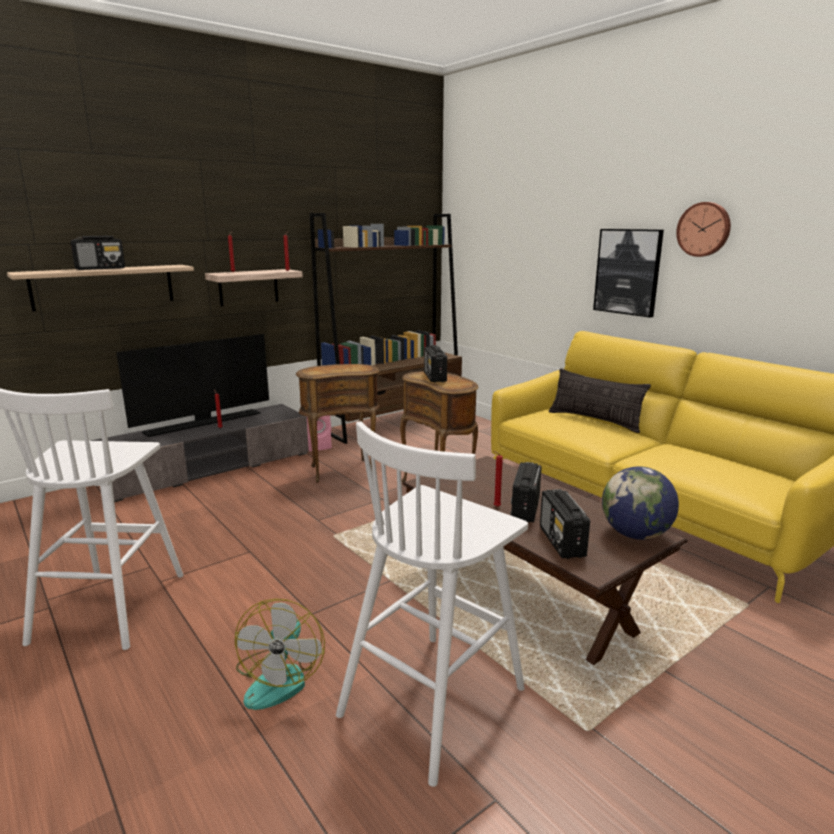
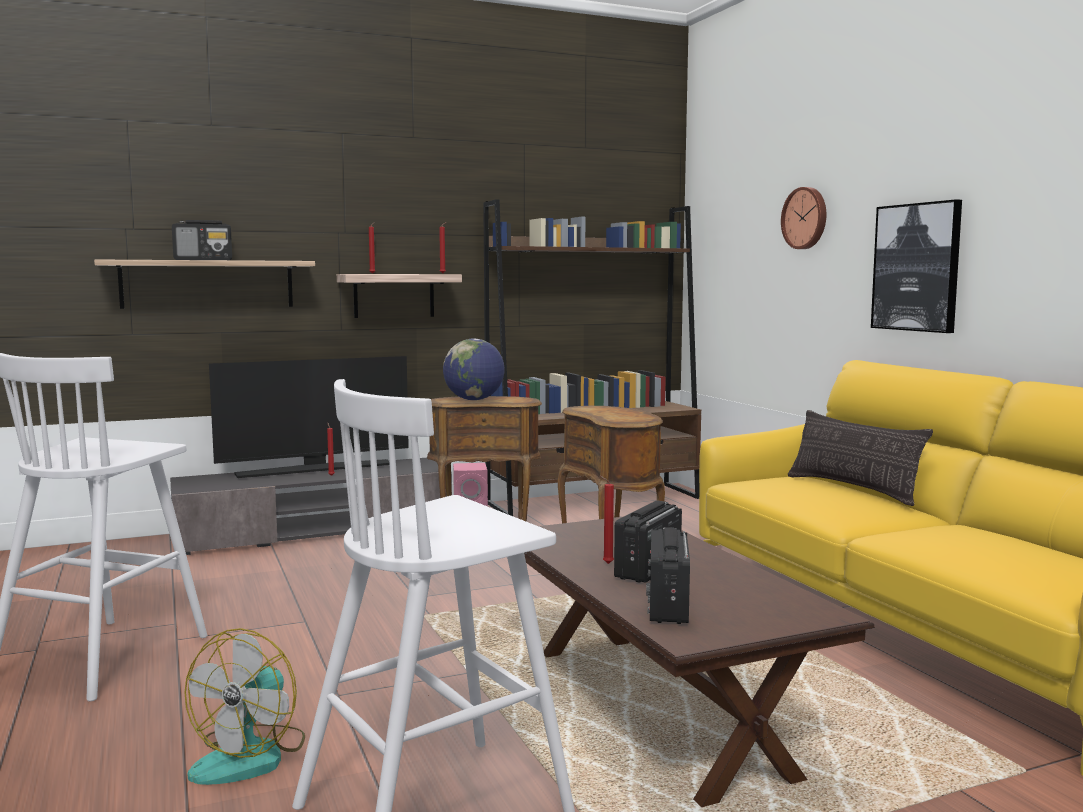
camera: 15 degrees right, 10 degrees down
radio [424,345,447,382] -> none
globe [602,467,679,540] -> globe moved to [443,339,504,400]
wall clock [676,202,731,257] -> wall clock moved to [781,187,826,249]

